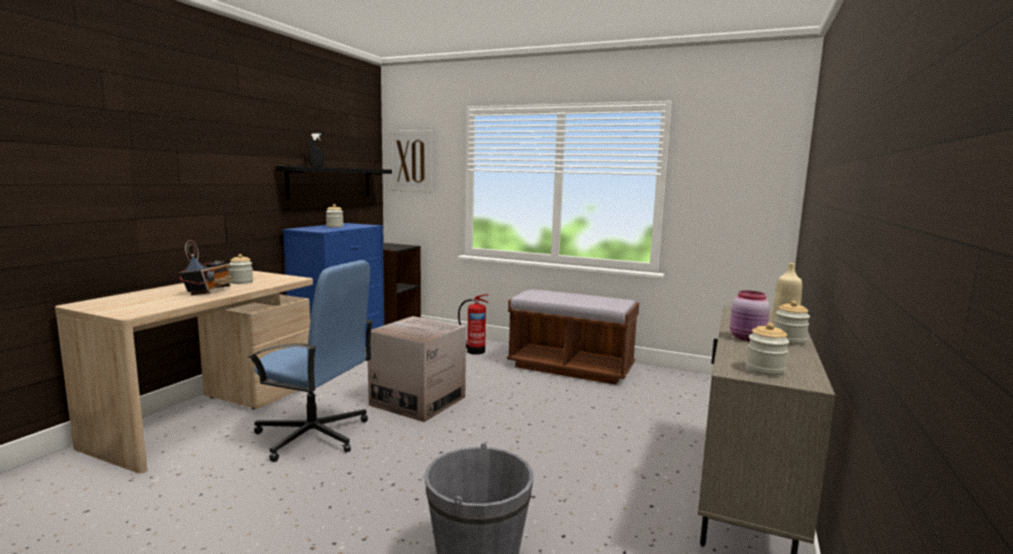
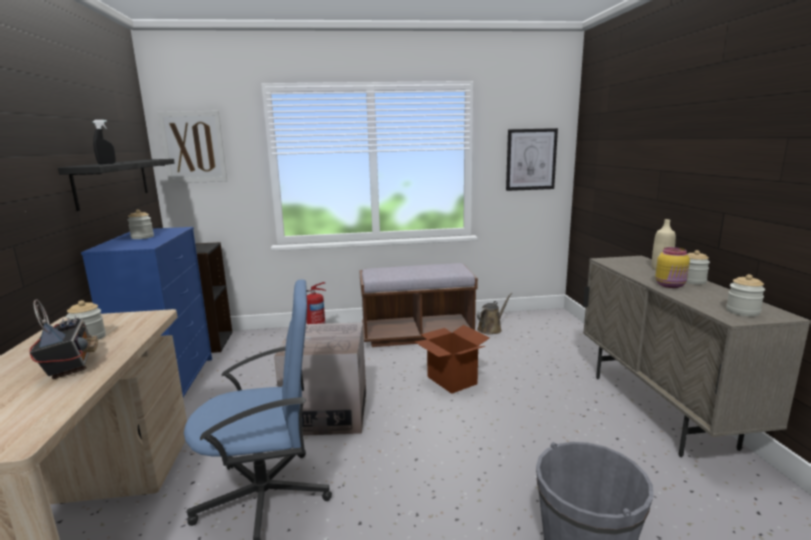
camera: 30 degrees left, 5 degrees up
pink jar [730,290,770,341] -> yellow jar [655,247,690,288]
none -> cardboard box [415,325,490,394]
none -> brown watering can [477,293,512,334]
none -> picture [506,128,558,191]

